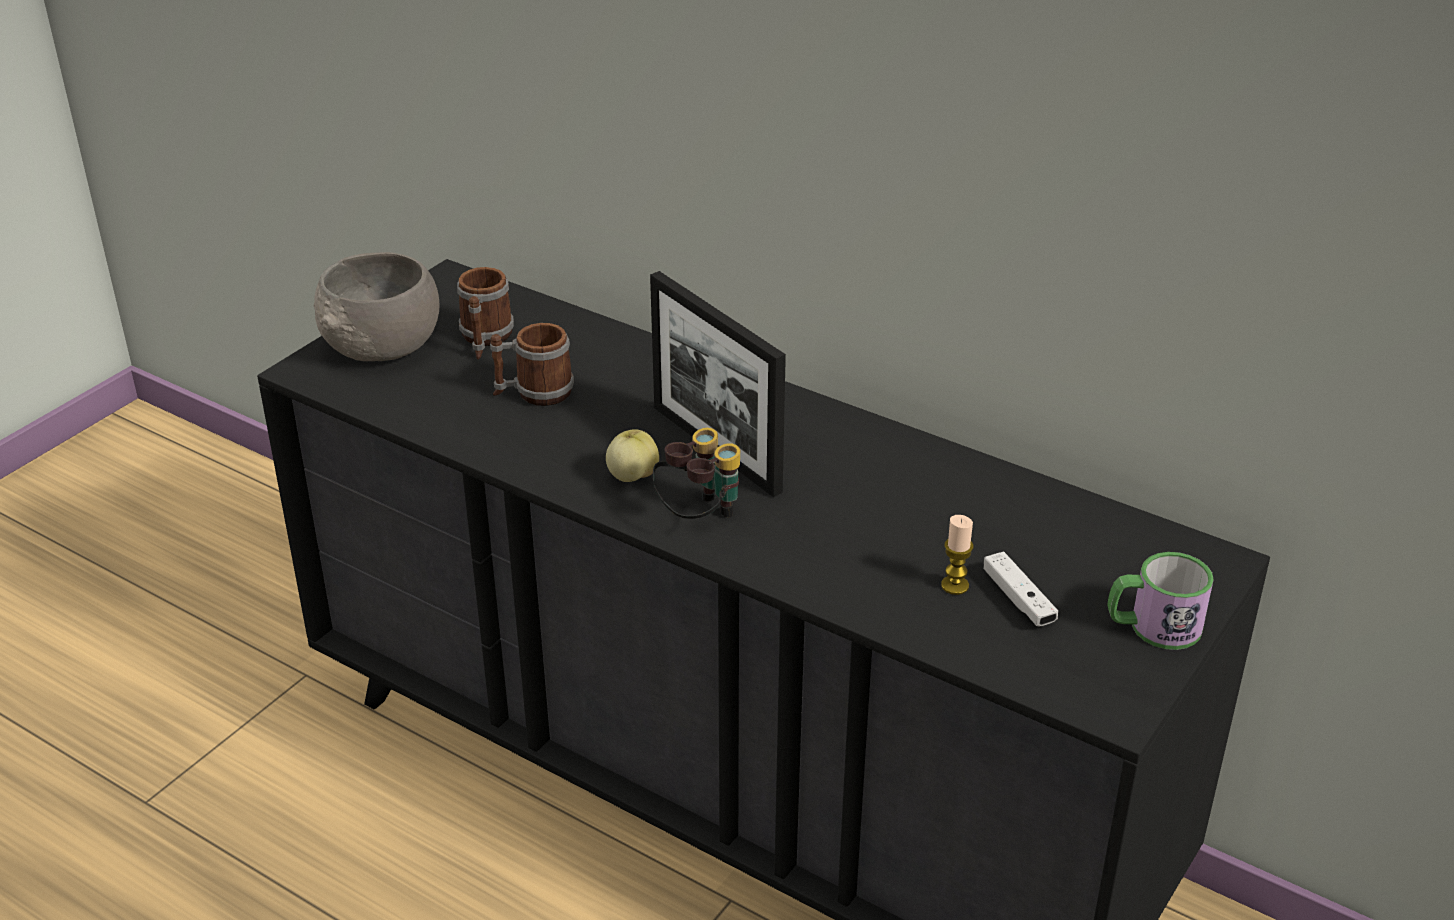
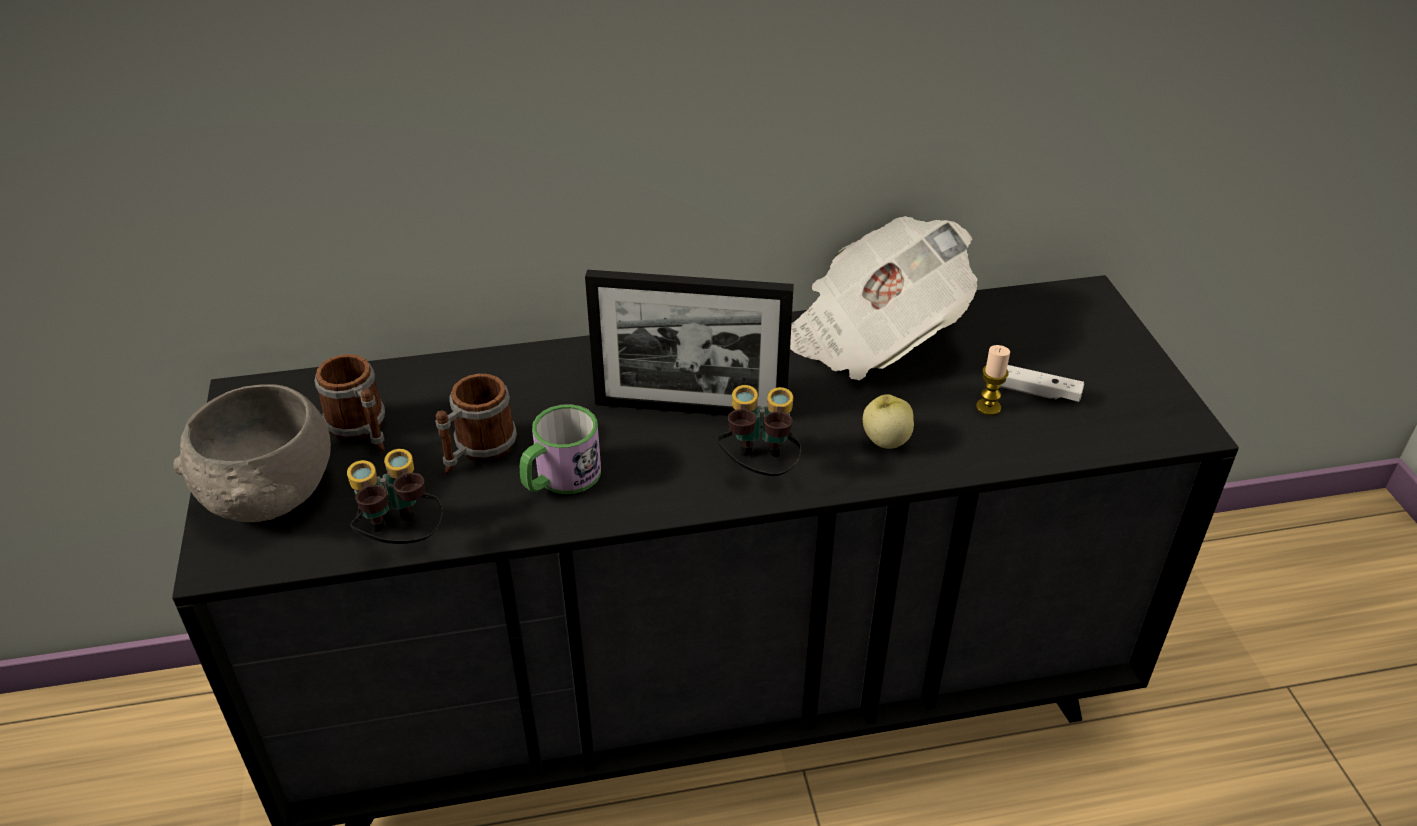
camera: 45 degrees left, 5 degrees up
apple [606,429,659,482] -> apple moved to [863,394,914,449]
mug [1108,552,1214,650] -> mug moved to [520,404,601,494]
none -> binoculars [347,449,443,544]
none -> newspaper [790,216,978,380]

